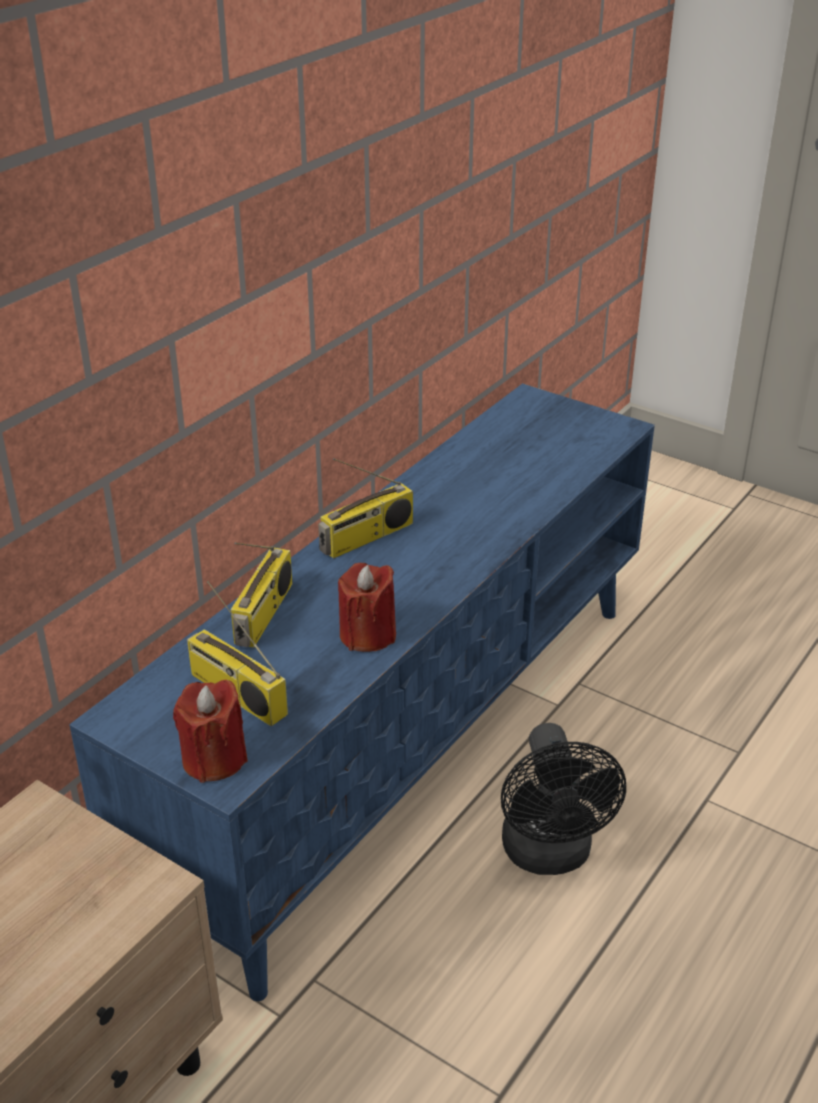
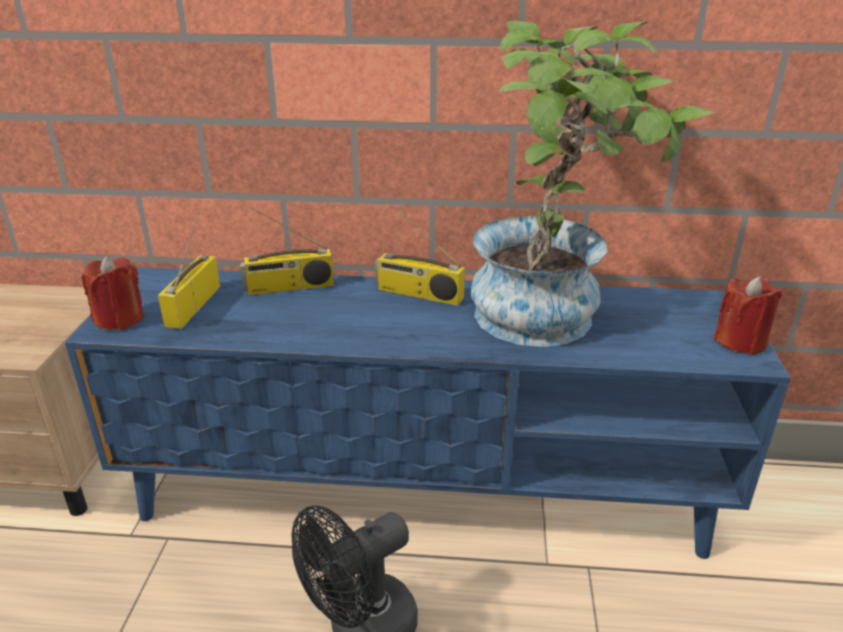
camera: 60 degrees right, 5 degrees down
red candle [338,563,396,652] -> red candle moved to [713,276,782,355]
none -> potted plant [470,21,715,347]

